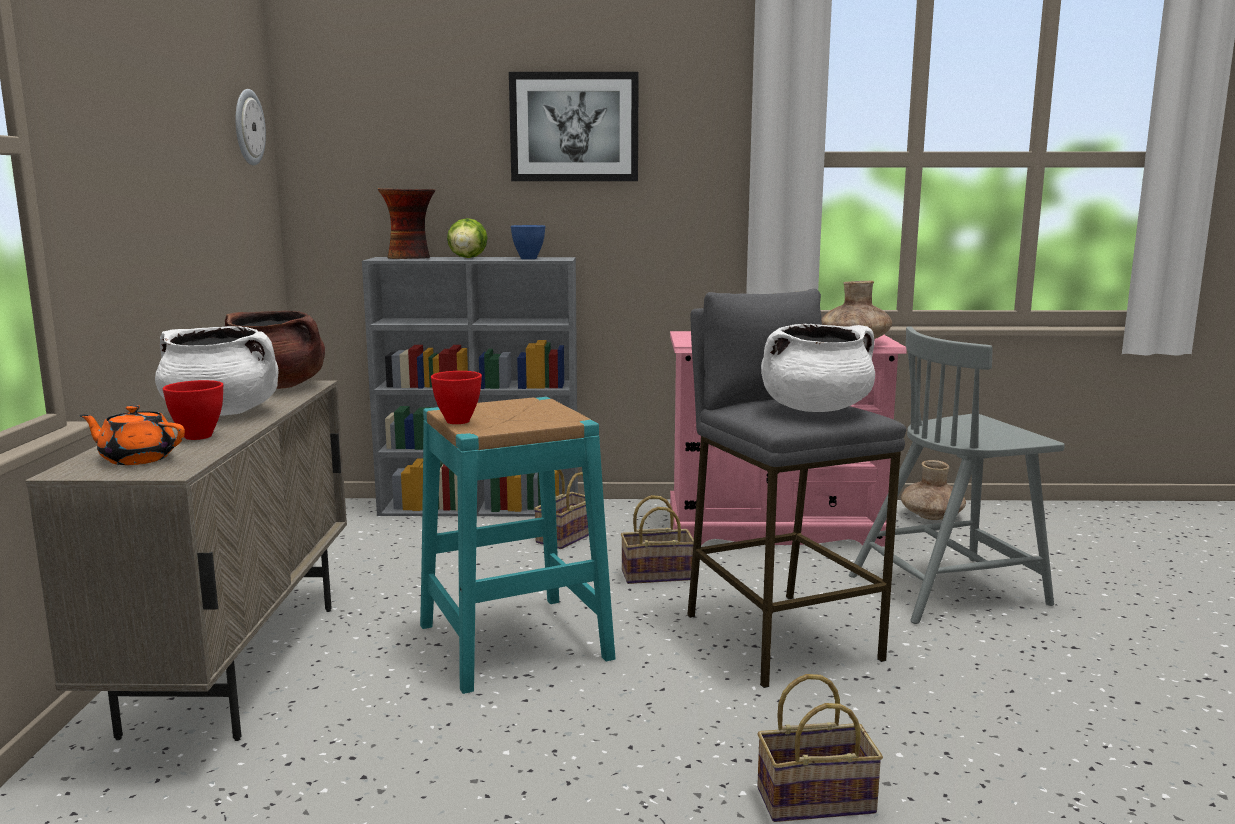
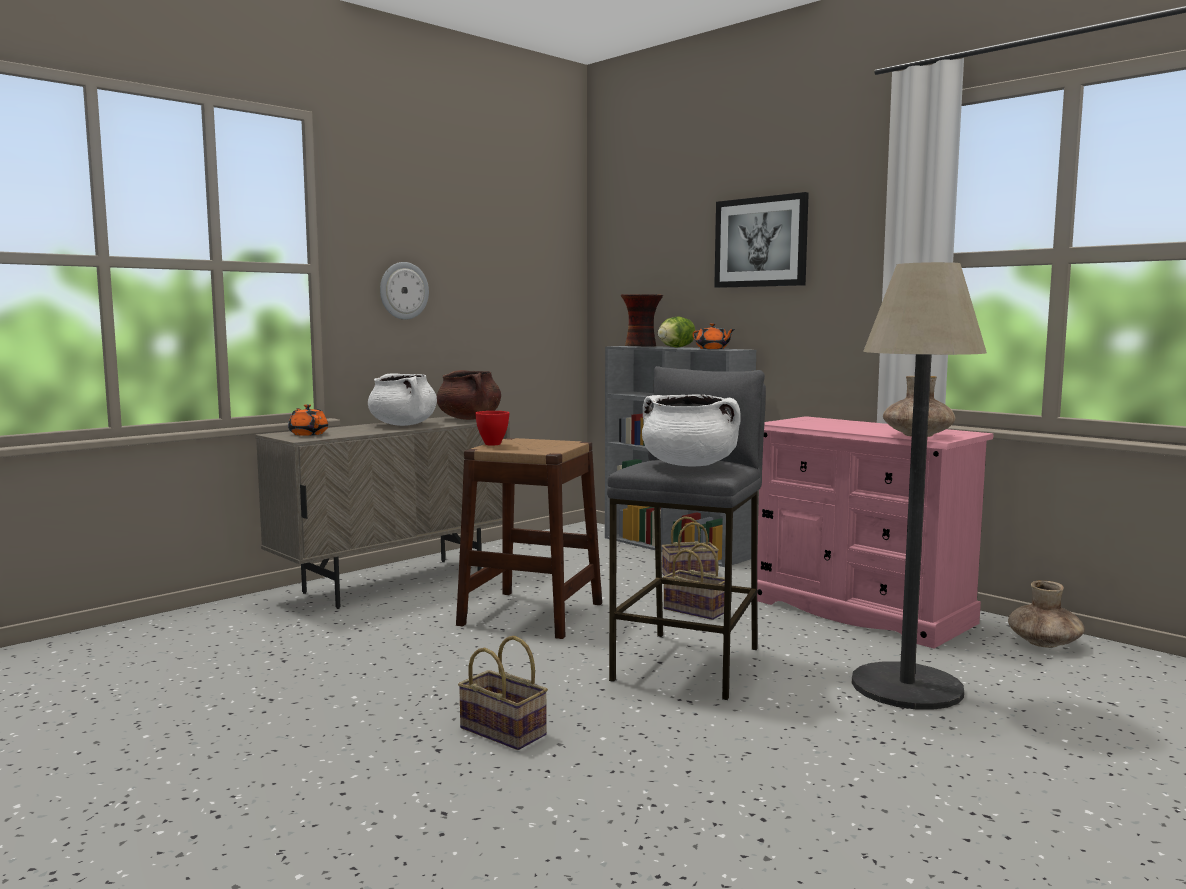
camera: 45 degrees right, 5 degrees down
red bowl [163,380,223,440] -> none
wall clock [235,89,266,166] -> wall clock moved to [380,262,429,320]
turquoise stool [420,397,616,694] -> brown stool [456,438,602,639]
blue bowl [511,225,545,259] -> orange teapot [693,323,735,349]
grey chair [849,326,1065,624] -> floor lamp [852,262,987,710]

